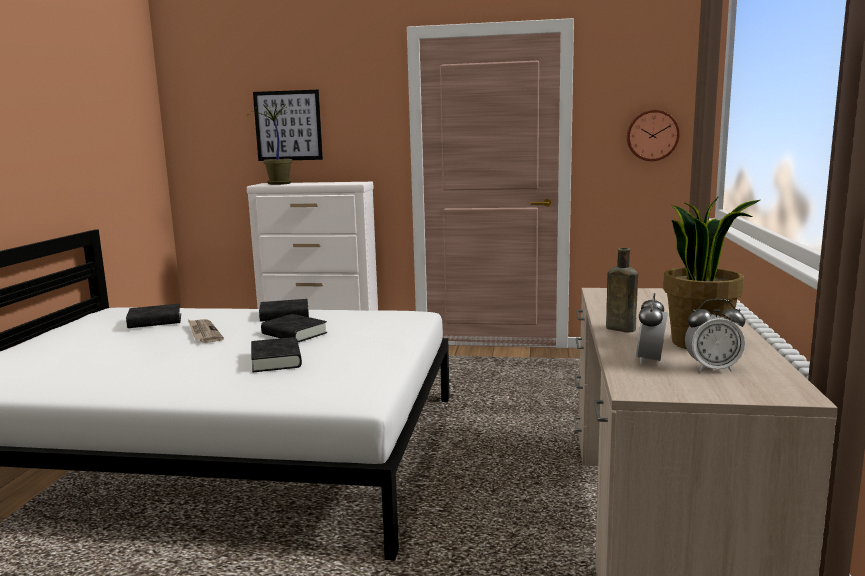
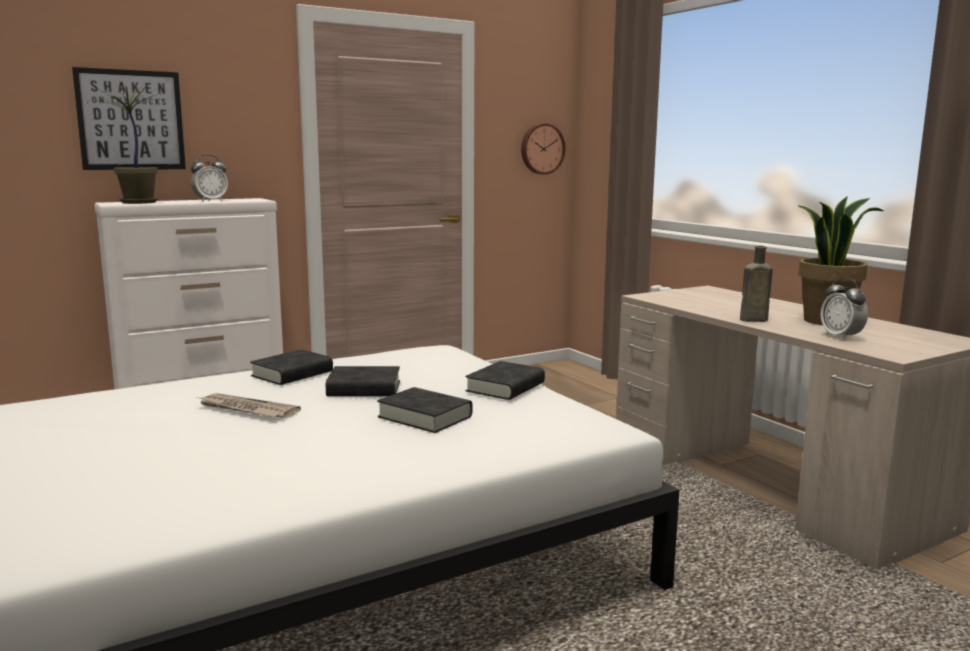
camera: 40 degrees left, 0 degrees up
black book [126,304,181,328] -> black book moved to [466,361,545,400]
alarm clock [685,299,745,372] -> alarm clock moved to [191,155,228,202]

